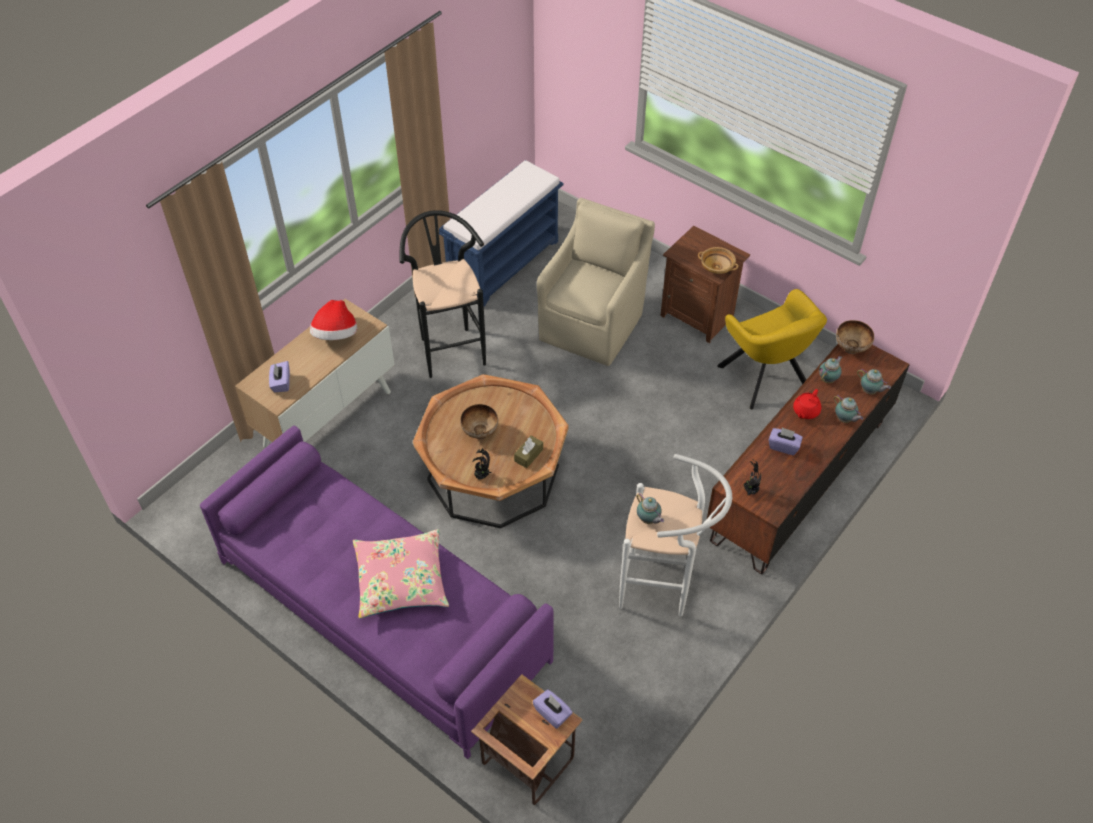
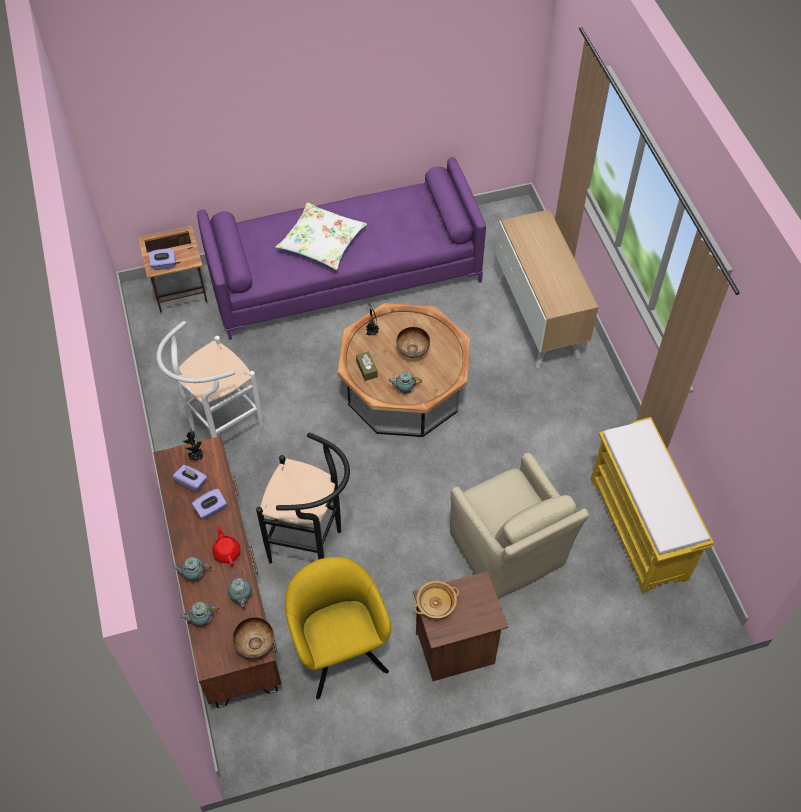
camera: 125 degrees right, 5 degrees up
purple tissue box [269,361,290,392] -> purple tissue box moved to [173,465,207,493]
hat [310,300,357,340] -> none
pink pillow [353,529,449,619] -> white pillow [275,202,367,270]
black stool [400,210,486,378] -> black stool moved to [256,433,350,564]
blue bench [439,160,563,306] -> yellow bench [590,417,714,594]
teapot [636,494,664,524] -> teapot moved to [388,372,422,394]
yellow armchair [717,289,827,409] -> yellow armchair turned 60 degrees clockwise [285,557,391,700]

